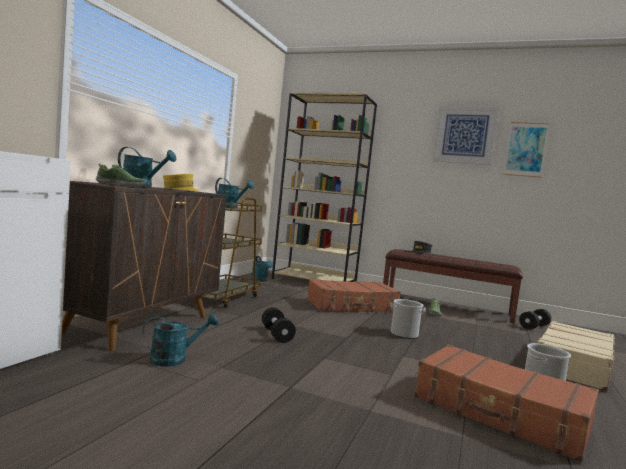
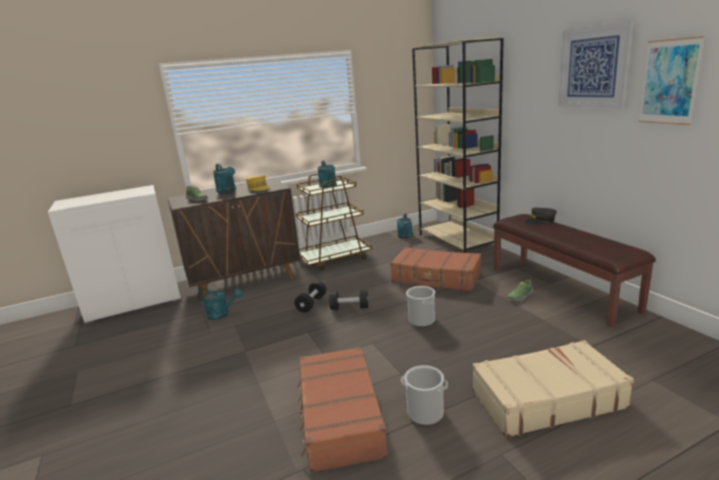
camera: 45 degrees right, 15 degrees up
black dumbbell [519,309,551,329] -> black dumbbell moved to [329,290,369,310]

